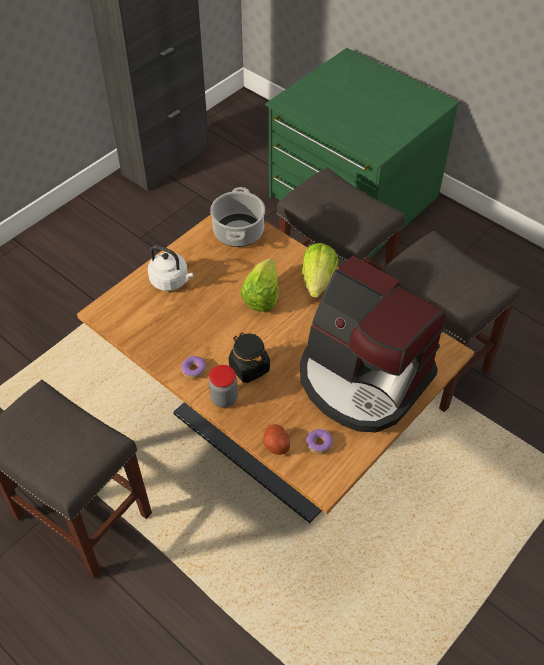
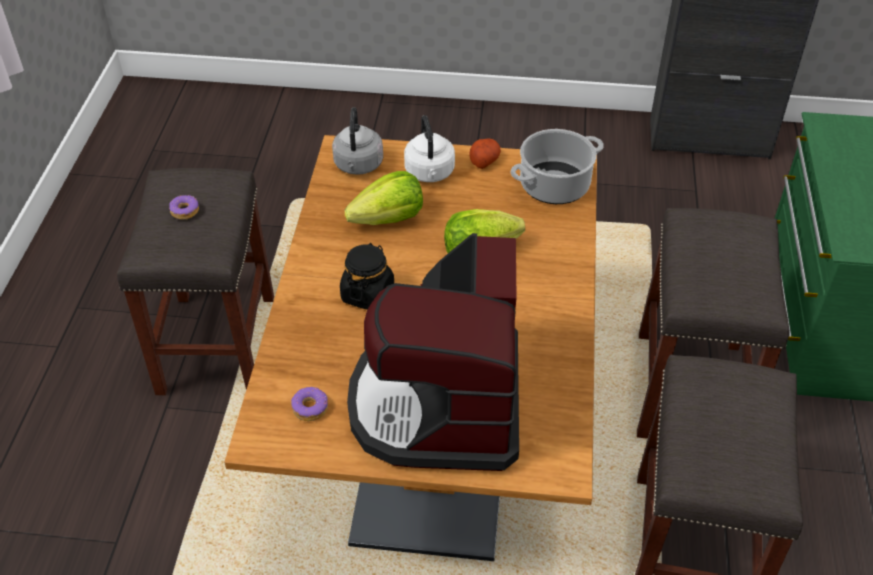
camera: 55 degrees right, 5 degrees down
donut [181,355,206,379] -> donut moved to [169,195,199,220]
jar [209,365,238,408] -> none
potato [263,424,290,455] -> potato moved to [469,138,501,169]
lettuce [302,243,338,298] -> lettuce moved to [345,171,423,225]
none -> grey kettle [332,107,383,175]

